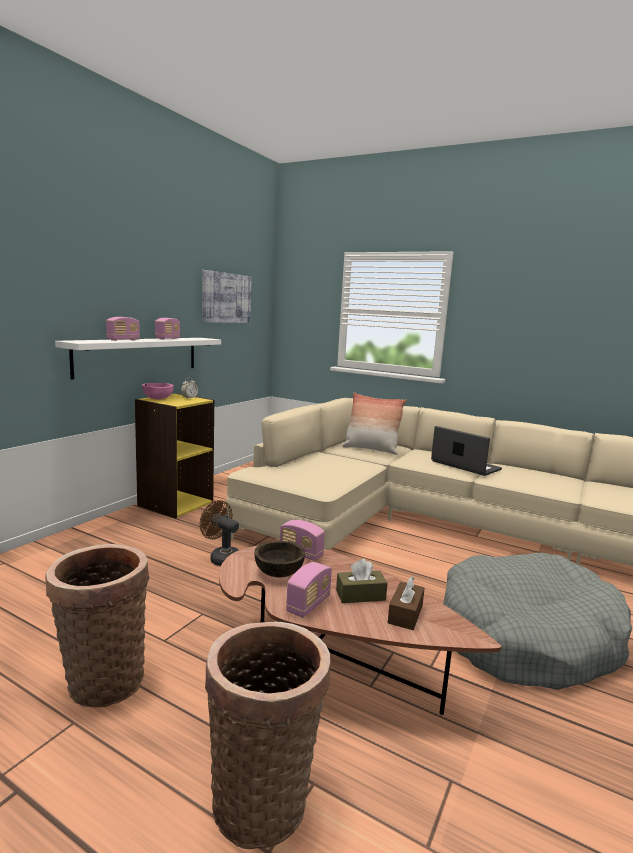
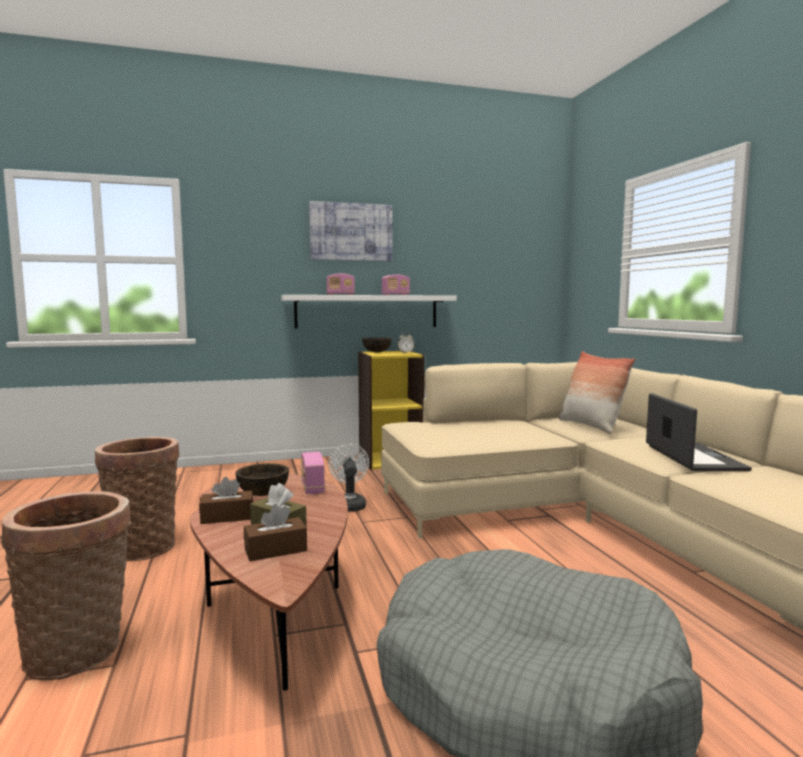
camera: 45 degrees right, 5 degrees down
pink bowl [142,383,174,400] -> brown bowl [362,338,392,352]
brown fan [200,500,239,566] -> white fan [329,443,369,512]
picture [202,270,252,323] -> picture moved to [309,201,393,261]
radio [286,562,332,618] -> brown tissue box [199,477,253,524]

